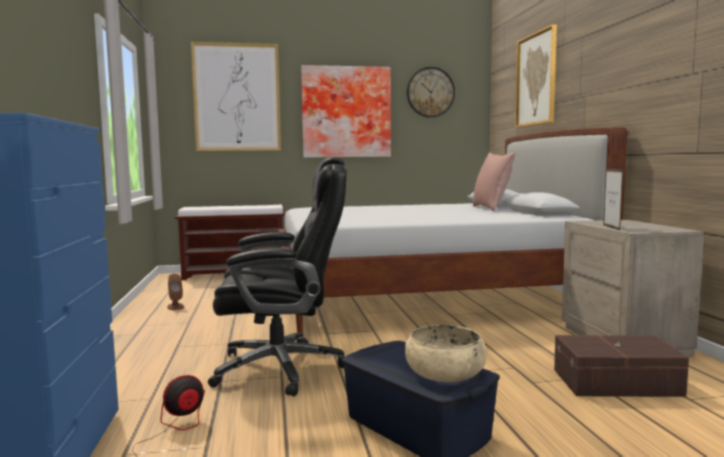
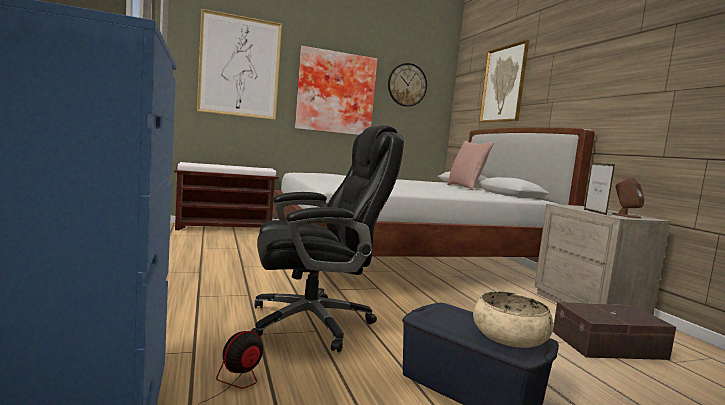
camera: 10 degrees left, 0 degrees up
brown speaker [167,274,184,310] -> brown speaker moved to [612,177,645,219]

